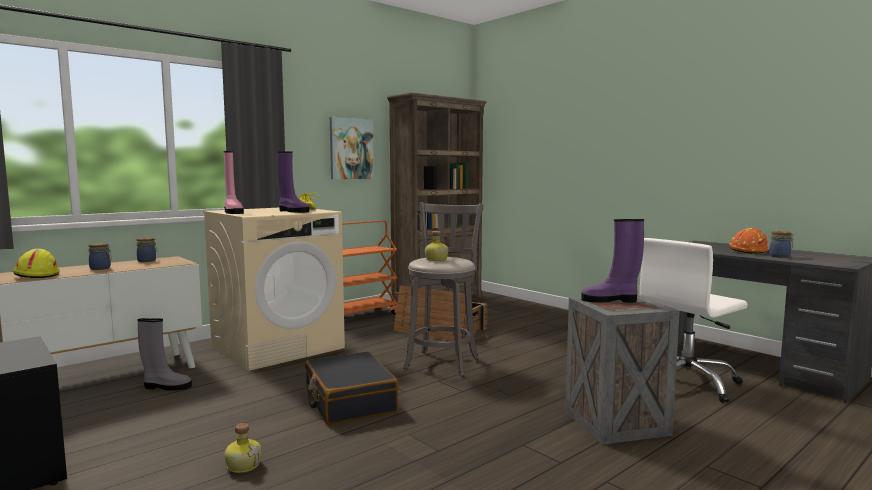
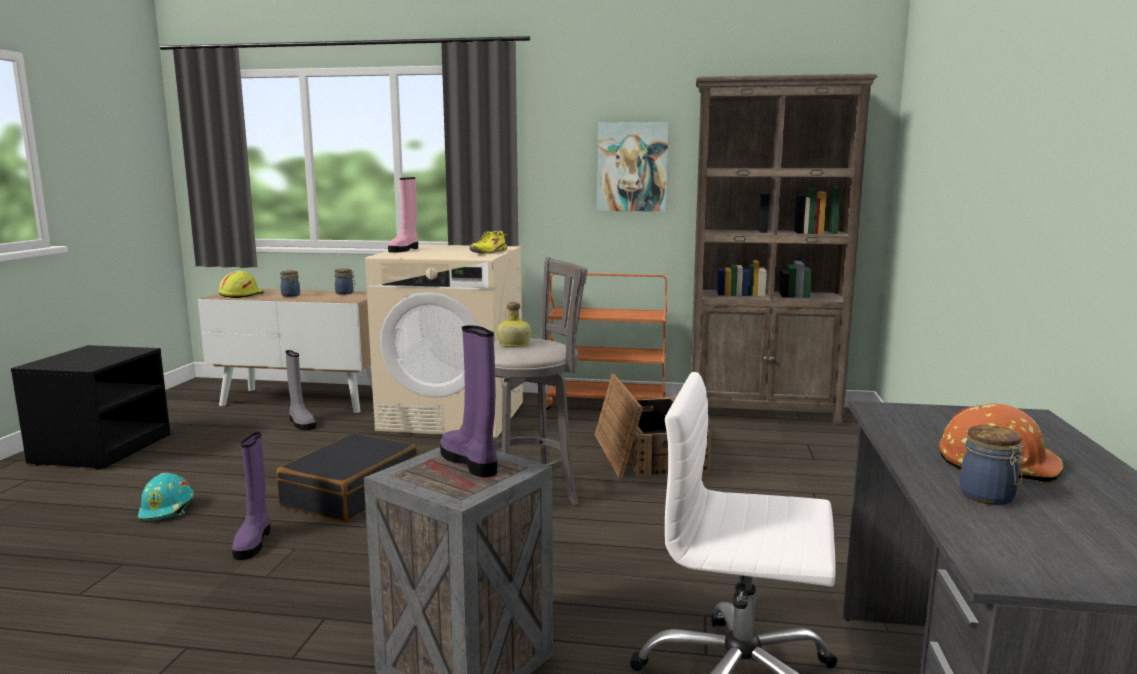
camera: 50 degrees right, 5 degrees up
bottle [224,423,261,473] -> turquoise hard hat [138,473,194,521]
purple boot [277,151,309,213] -> purple boot moved to [232,432,270,560]

